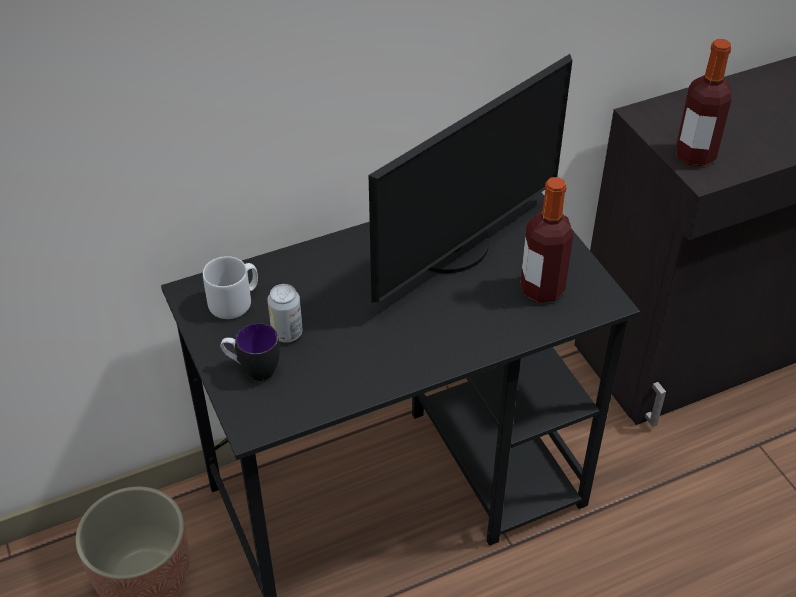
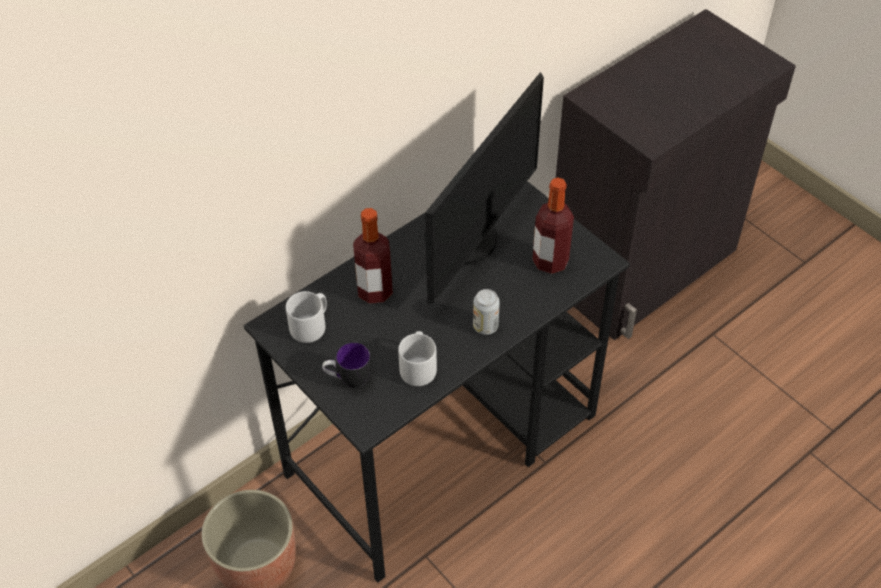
camera: 15 degrees left, 5 degrees up
can [267,284,303,342] -> can moved to [473,289,500,335]
bottle [676,39,732,166] -> bottle moved to [353,208,393,304]
none -> grey mug [398,331,437,386]

